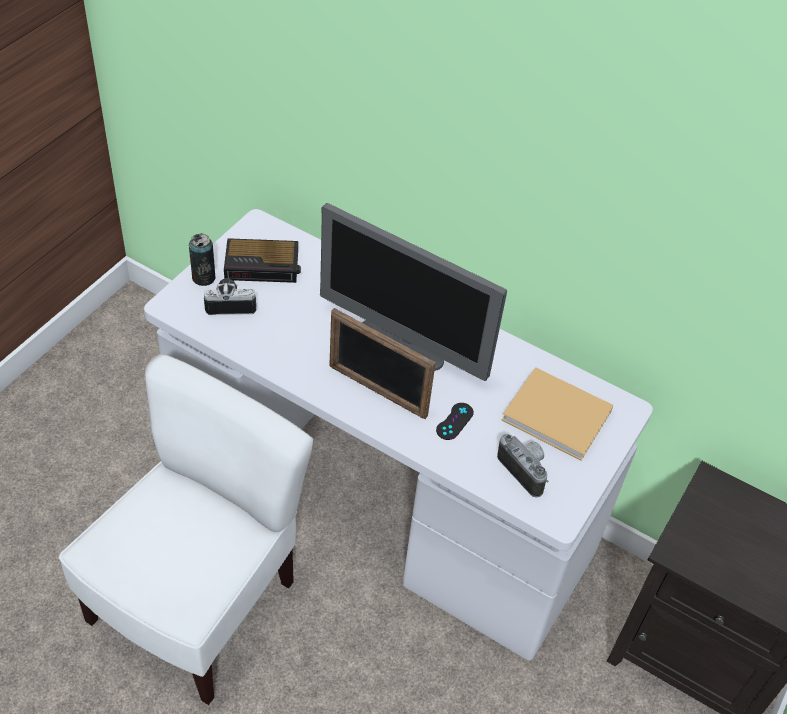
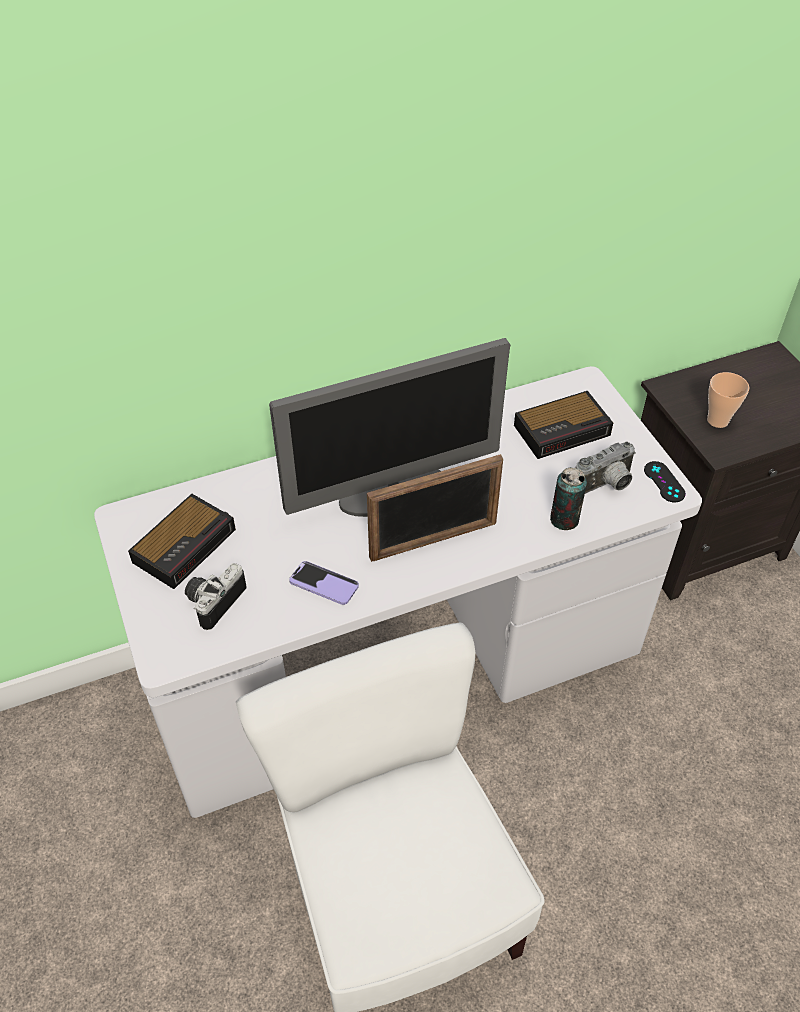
camera: 50 degrees left, 0 degrees up
can [189,233,216,286] -> can moved to [550,467,587,530]
black game controller [436,403,474,440] -> black game controller moved to [644,461,686,502]
camera [497,434,549,498] -> camera turned 150 degrees clockwise [576,442,636,494]
beige book [502,367,614,461] -> alarm clock [514,391,613,459]
none -> phone [289,561,359,605]
none -> cup [707,372,749,428]

